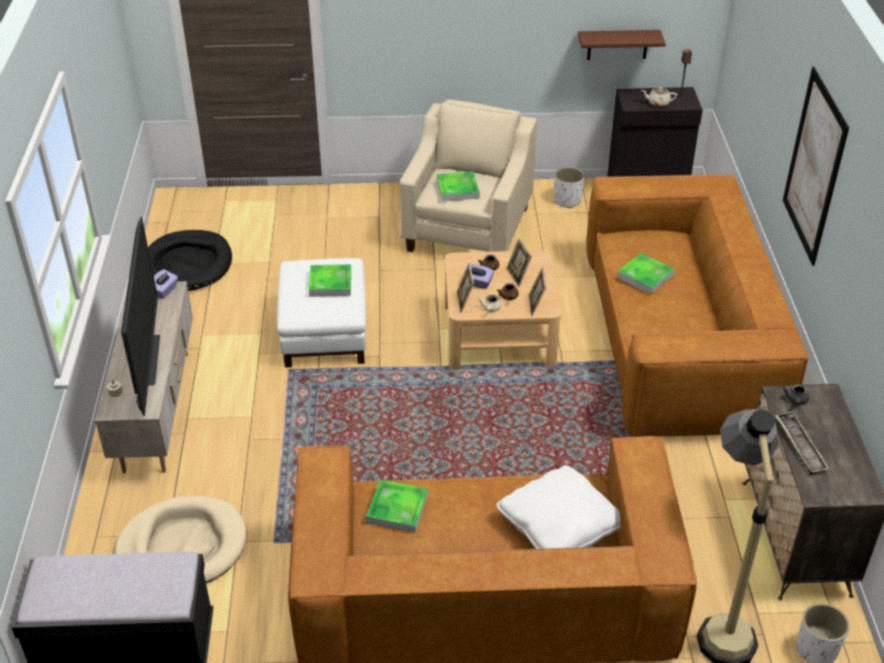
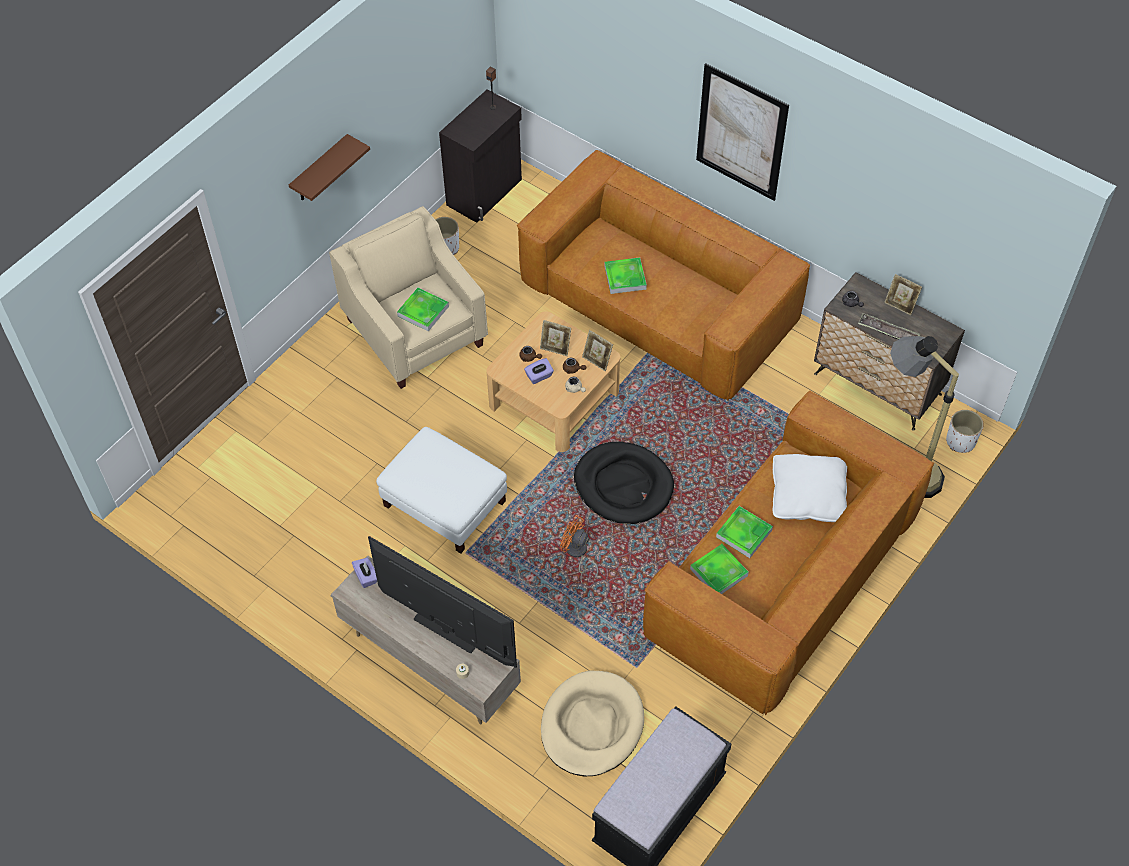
camera: 50 degrees left, 15 degrees up
black dog bed [148,230,232,291] -> black dog bed moved to [574,442,674,524]
tray [309,264,351,297] -> tray moved to [716,506,773,558]
picture frame [456,263,474,313] -> picture frame moved to [884,274,922,315]
brown shelf [578,30,666,60] -> brown shelf moved to [289,134,370,201]
beige teapot [642,87,677,107] -> none
none -> orange fan [560,515,598,578]

